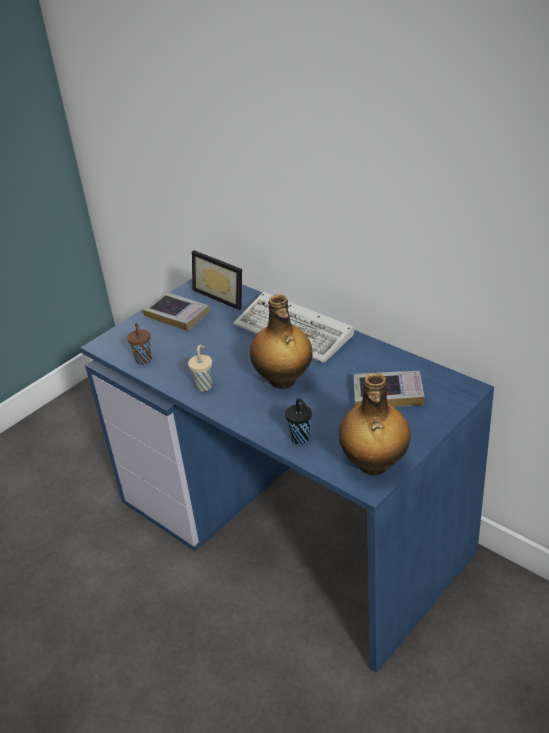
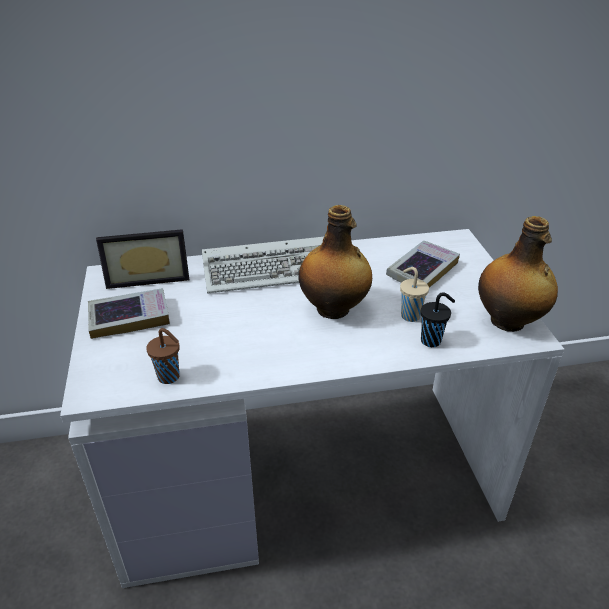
camera: 55 degrees left, 0 degrees up
blue desk [80,279,494,673] -> white desk [60,229,564,588]
beige cup [188,345,212,392] -> beige cup moved to [400,267,429,322]

